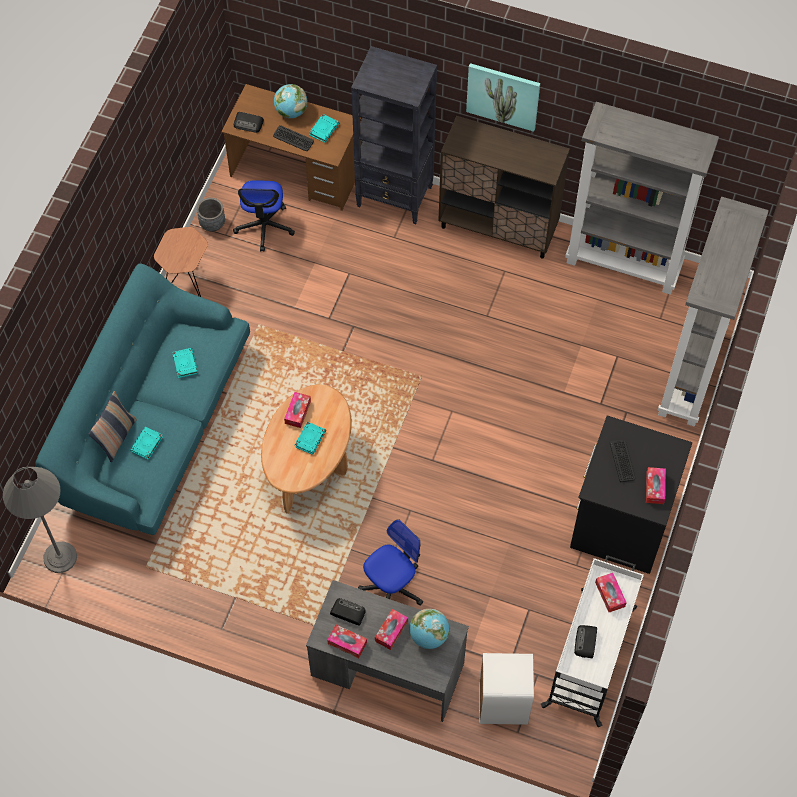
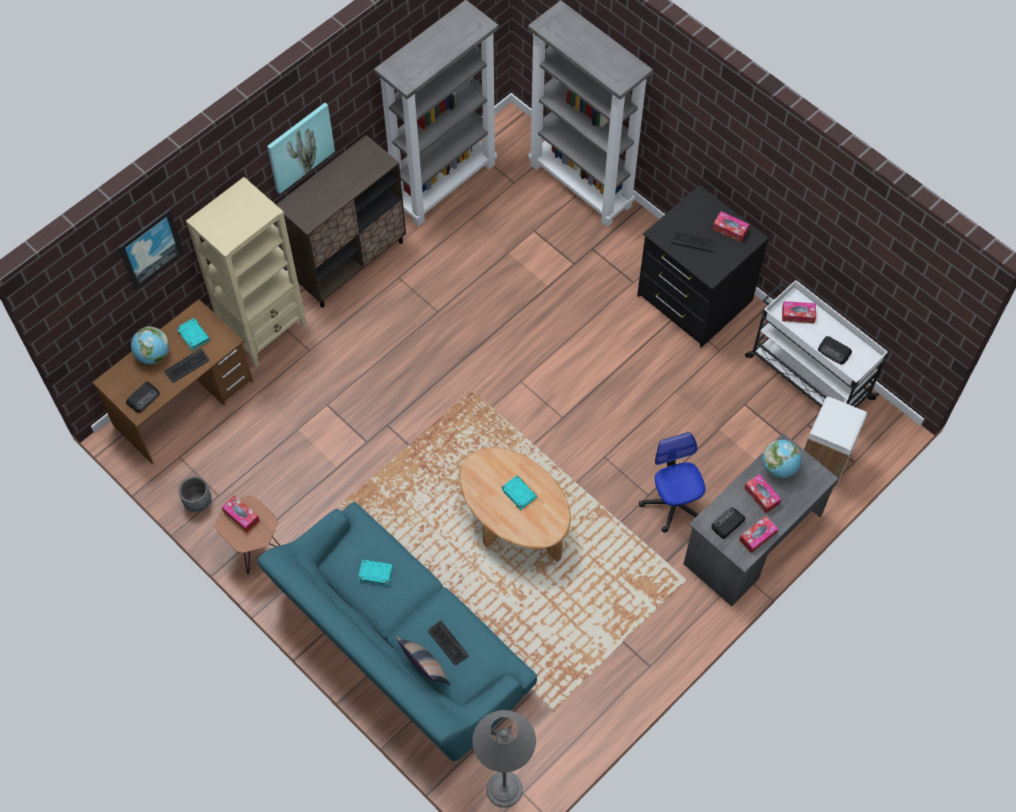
camera: 65 degrees left, 0 degrees up
turquoise book [130,427,163,460] -> keyboard [428,620,469,665]
office chair [233,180,295,251] -> none
tissue box [284,392,311,428] -> tissue box moved to [222,495,260,532]
black bookcase [351,46,437,224] -> beige bookcase [186,177,306,367]
none -> picture [118,209,184,290]

